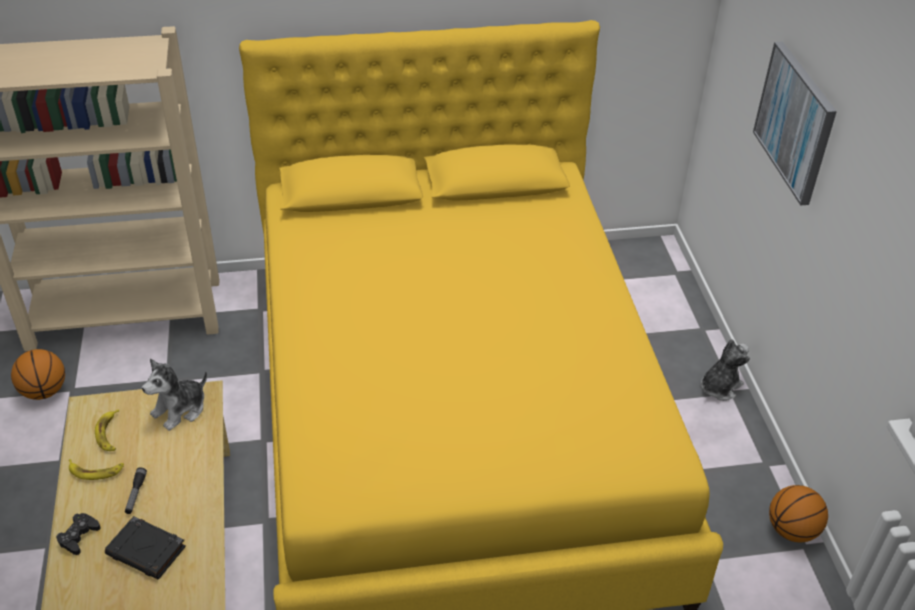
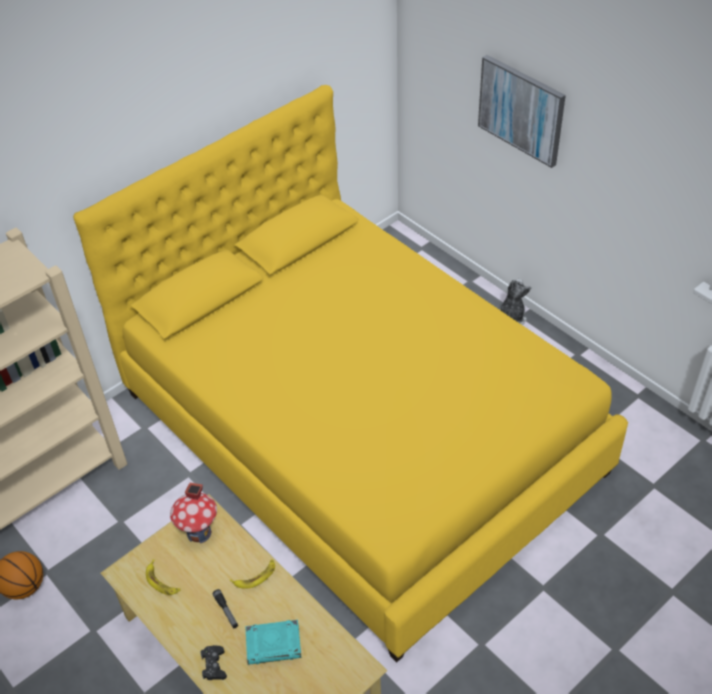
camera: 30 degrees left, 5 degrees up
banana [69,459,124,480] -> banana moved to [229,559,275,589]
black book [105,516,186,579] -> turquoise book [245,620,301,665]
plush toy [142,359,207,431] -> toy house [170,483,217,543]
basketball [769,485,828,542] -> none

